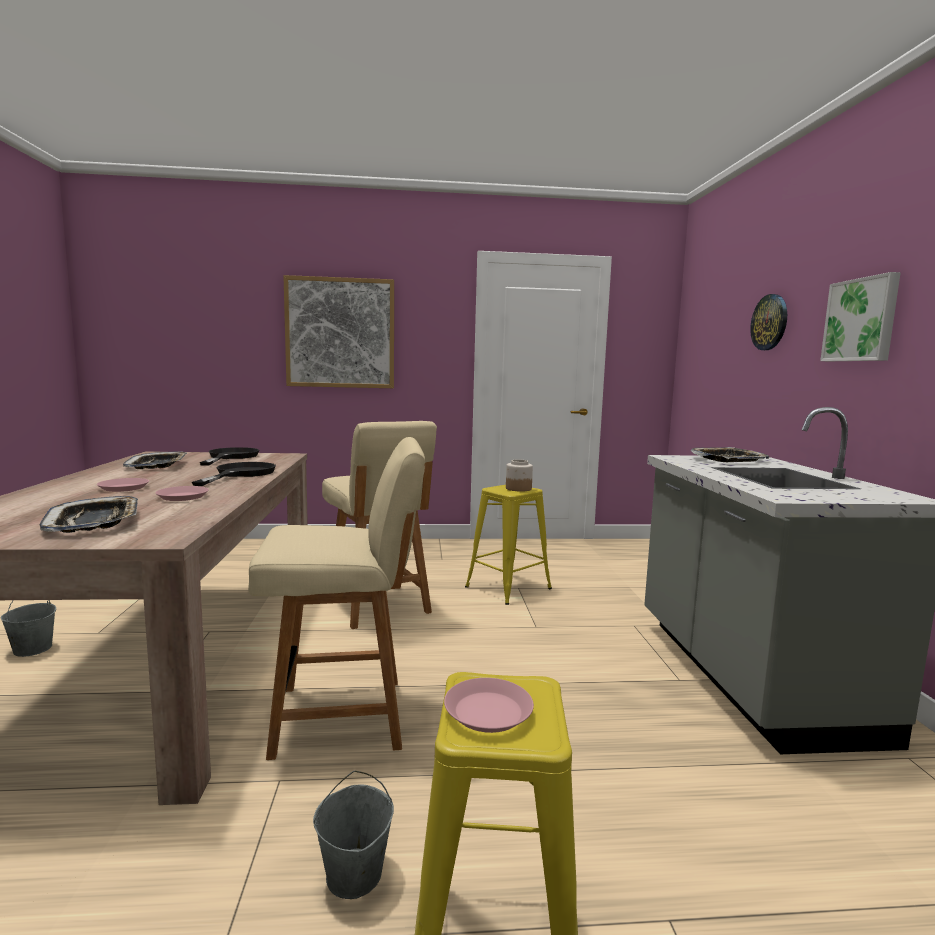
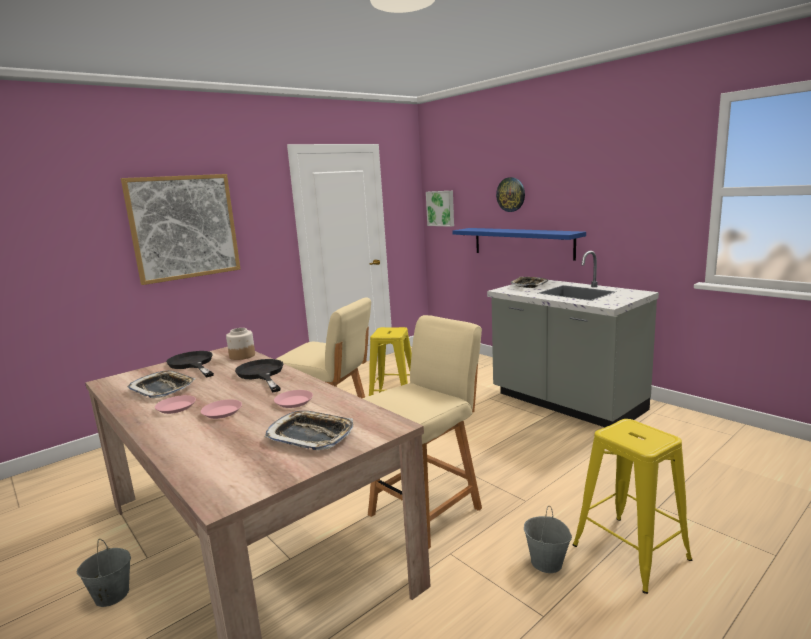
camera: 35 degrees left, 5 degrees up
pink plate [444,678,534,733] -> pink plate moved to [155,395,196,414]
jar [506,459,533,492] -> jar moved to [226,328,255,360]
picture [820,272,901,361] -> picture moved to [426,191,454,227]
none -> blue shelf [452,228,586,261]

